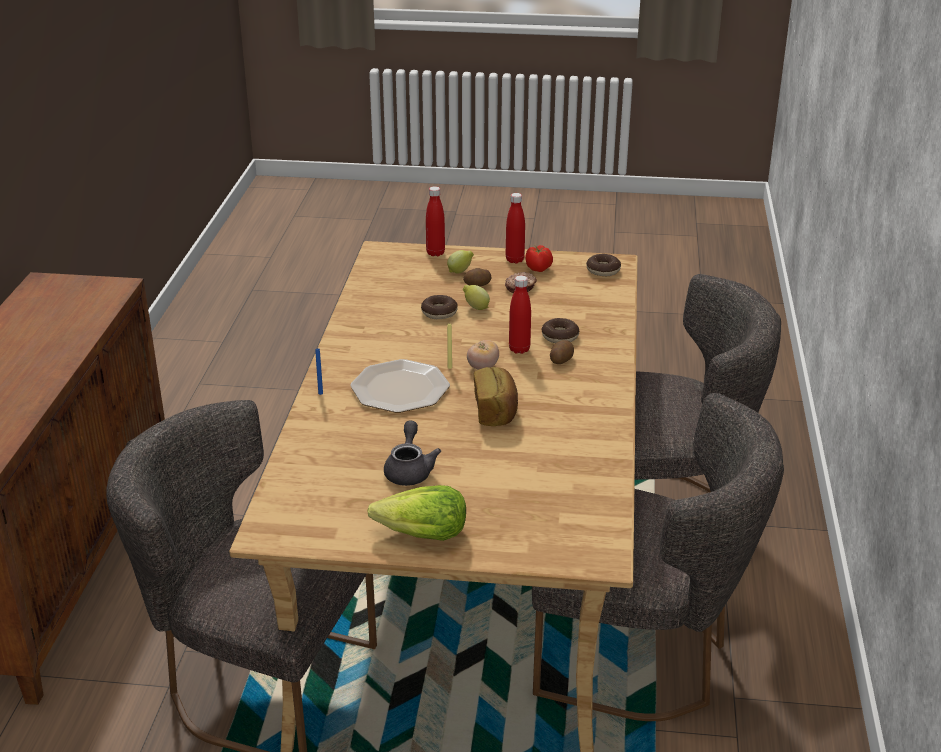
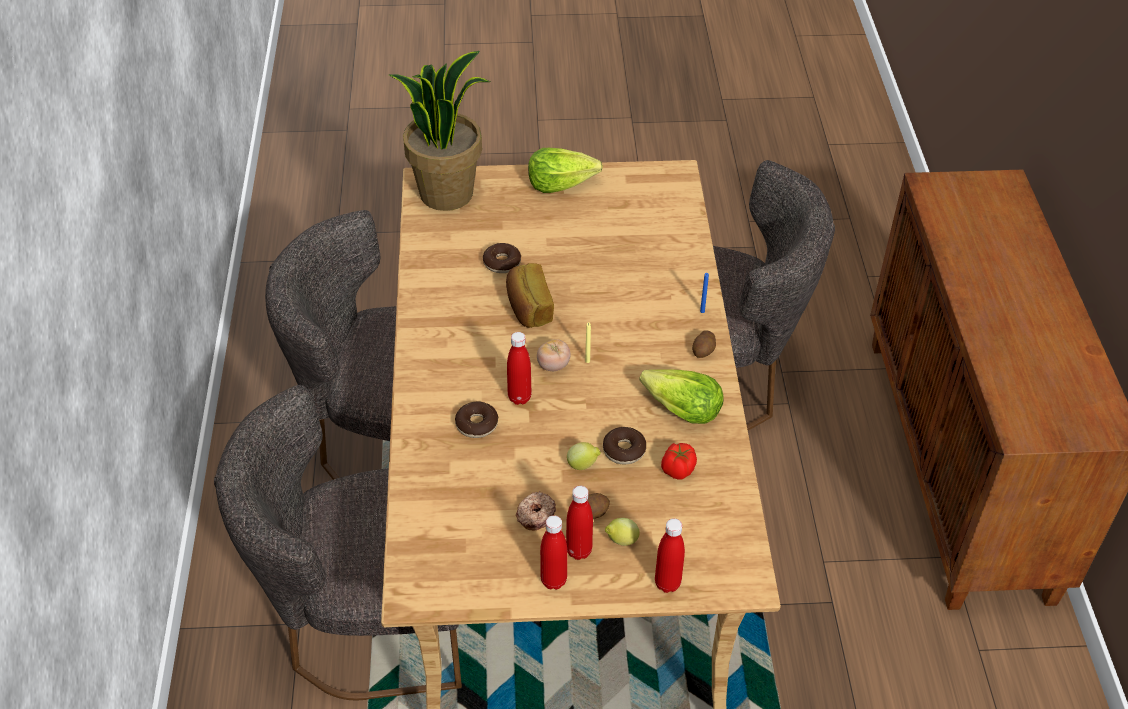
camera: 170 degrees right, 15 degrees up
plate [350,359,450,413] -> none
grey teapot [384,421,441,486] -> none
tomato [525,245,553,272] -> tomato moved to [661,443,697,480]
potato [550,340,574,364] -> potato moved to [692,330,716,358]
donut [586,254,621,276] -> donut moved to [483,243,521,273]
none -> potted plant [388,51,490,211]
none -> red bottle [566,486,593,560]
none -> lettuce [639,369,724,424]

